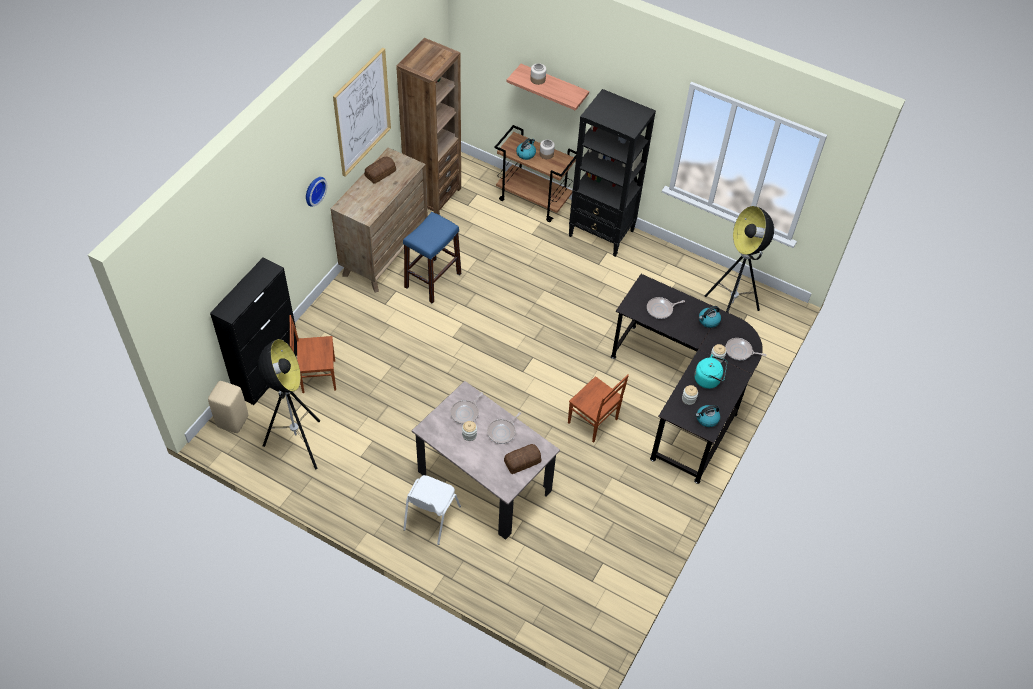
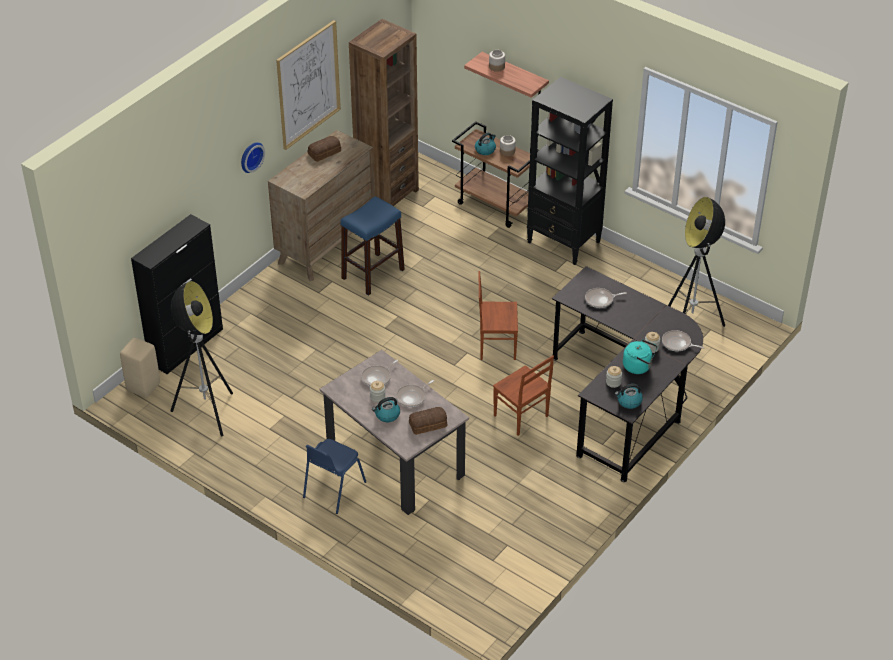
camera: 10 degrees right, 10 degrees down
brown chair [290,315,336,393] -> brown chair moved to [479,271,518,360]
white chair [403,475,461,545] -> blue chair [303,439,366,514]
kettle [699,306,721,328] -> kettle moved to [372,397,400,422]

